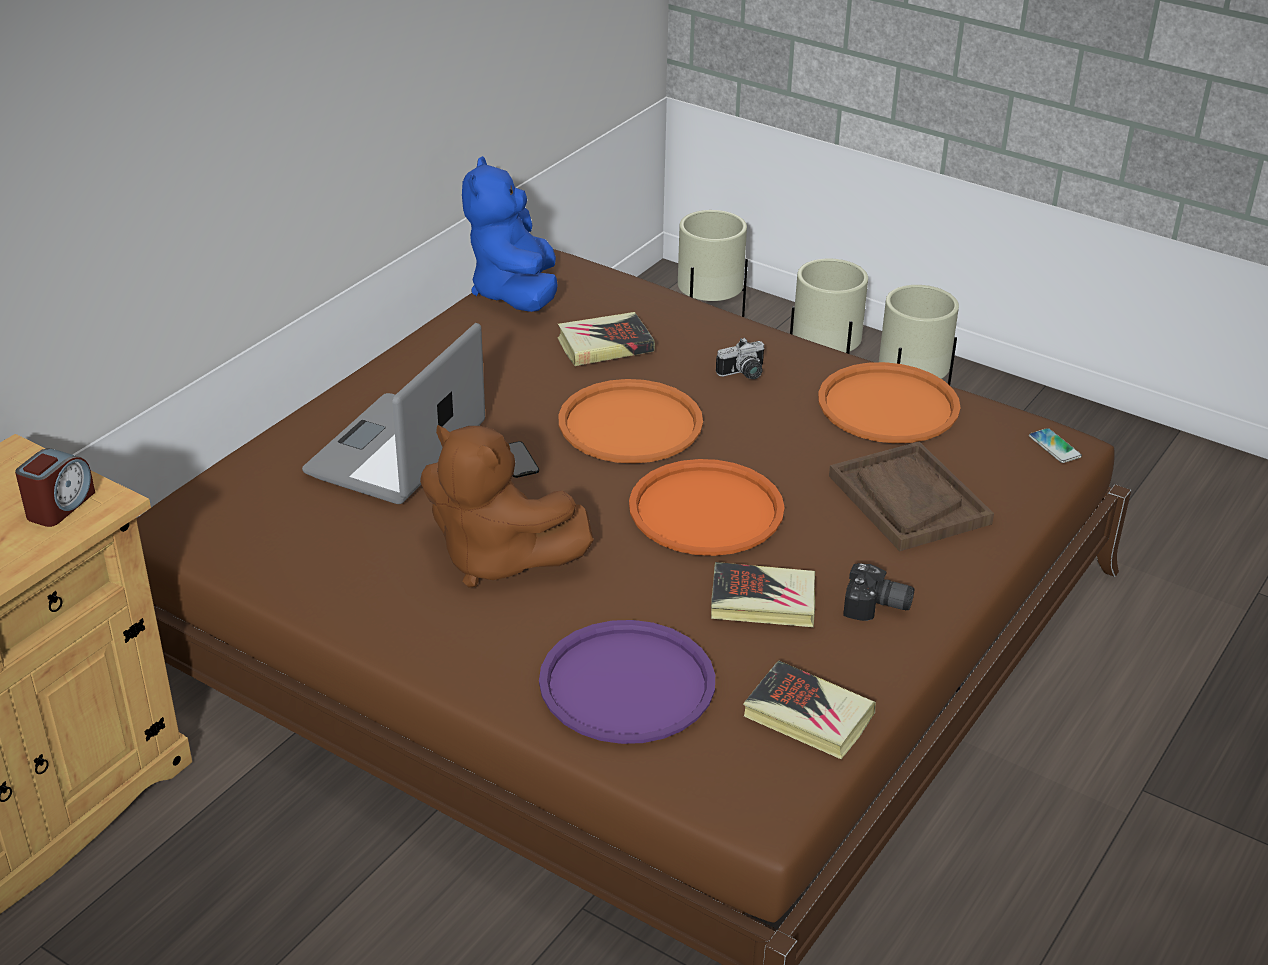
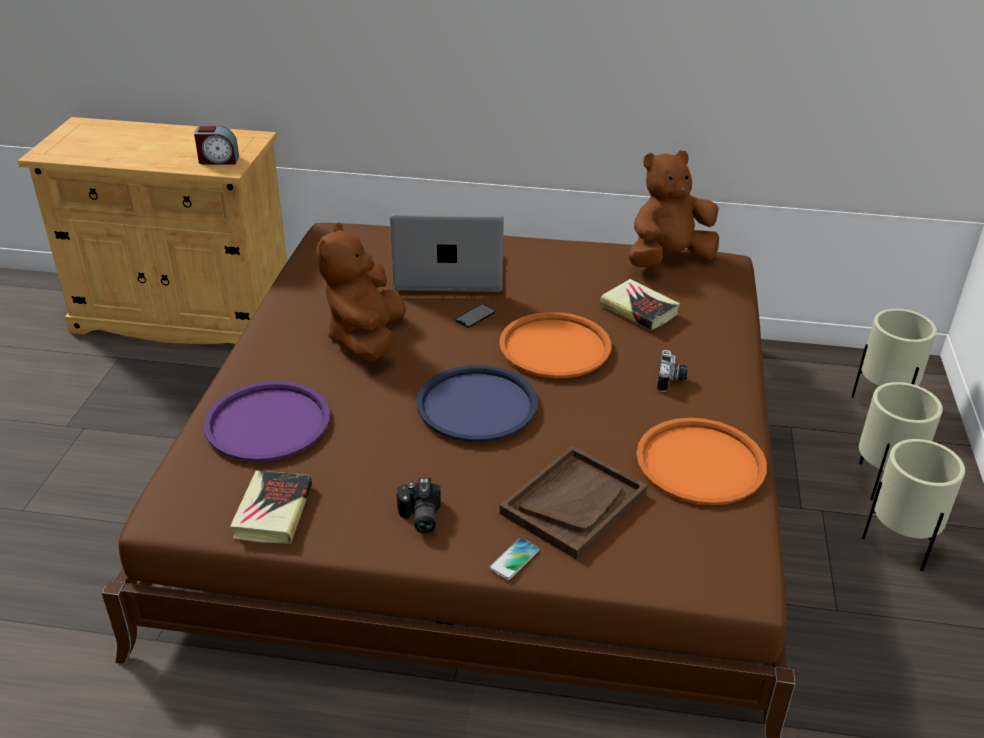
camera: 65 degrees right, 0 degrees up
blue plush toy [462,156,558,312] -> brown plush toy [629,150,719,267]
orange tray [629,459,785,556] -> blue tray [416,365,538,442]
book [711,562,815,627] -> none
camera [716,337,765,379] -> camera turned 120 degrees counterclockwise [657,350,688,392]
phone [1029,428,1082,463] -> phone moved to [489,538,540,580]

